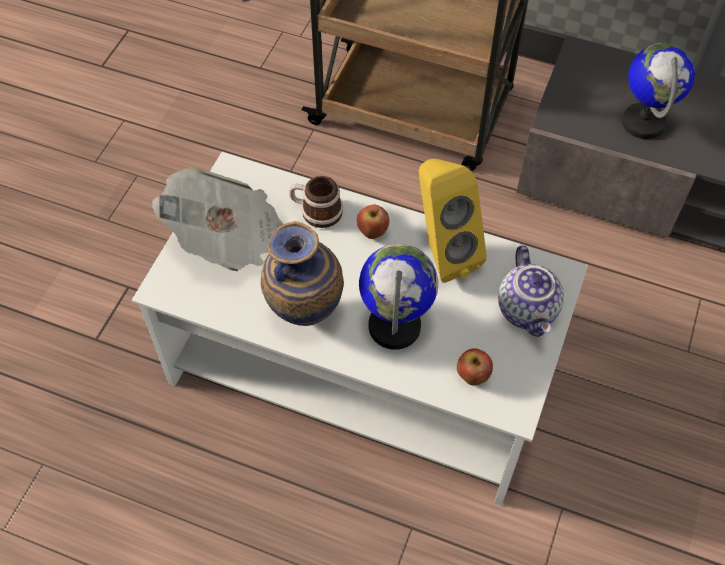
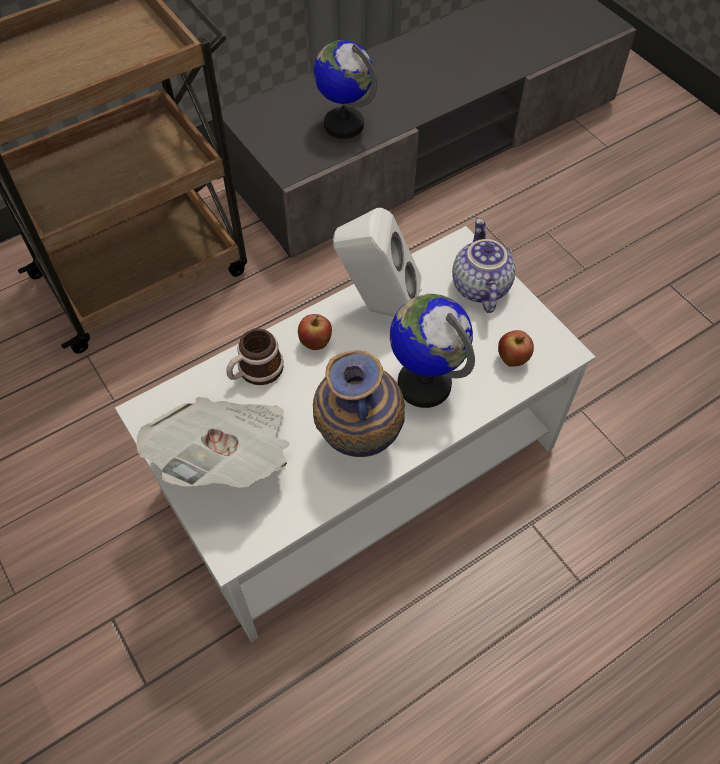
camera: 55 degrees left, 0 degrees up
yellow speaker [419,159,487,283] -> white speaker [333,208,422,317]
teapot [498,245,564,337] -> teapot turned 120 degrees counterclockwise [452,218,516,313]

